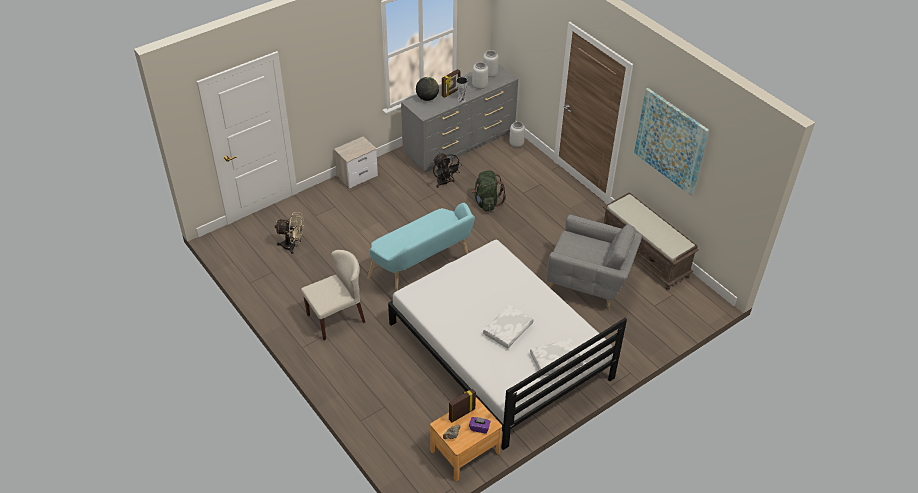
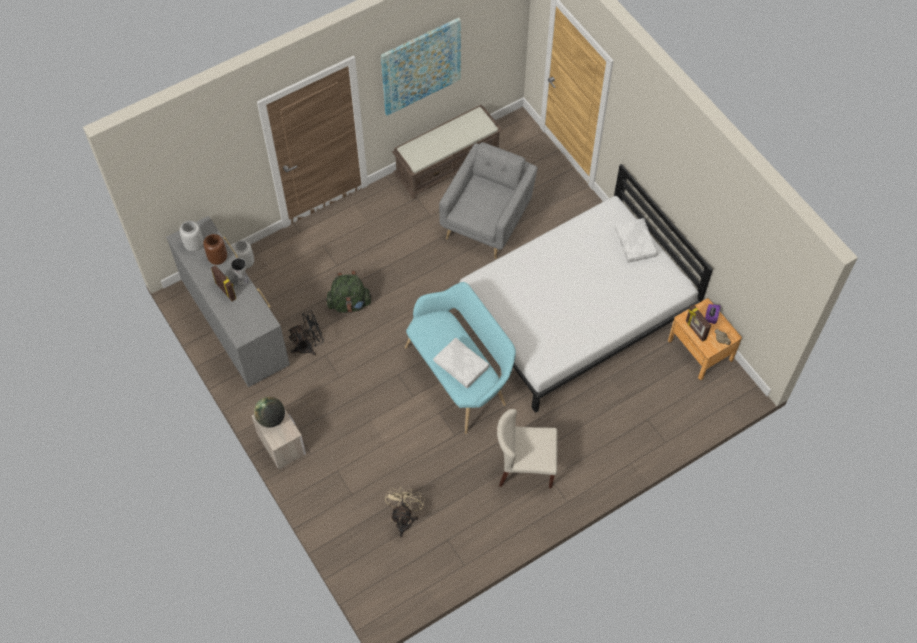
camera: 85 degrees left, 15 degrees up
beige chair [301,250,365,340] -> beige chair turned 60 degrees counterclockwise [497,409,558,488]
globe [416,77,439,101] -> globe moved to [254,397,285,427]
grey vase [472,62,488,90] -> brown vase [203,234,227,265]
white pillow [483,305,534,349] -> white pillow moved to [433,337,489,388]

